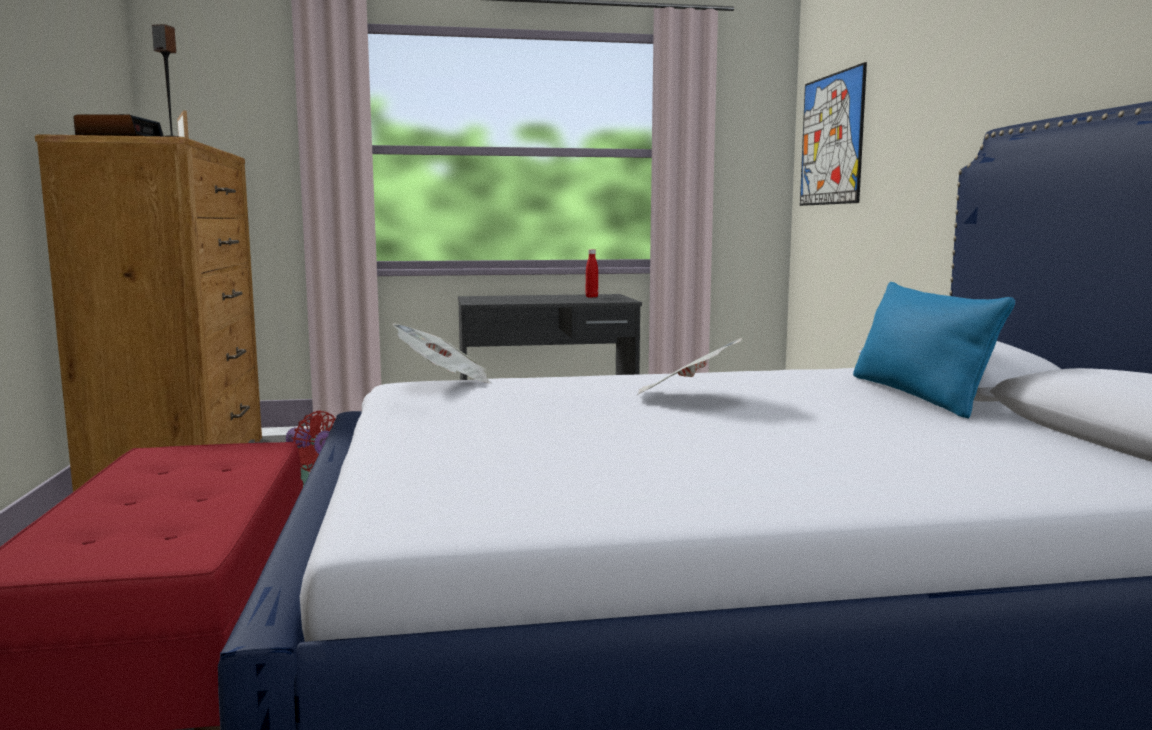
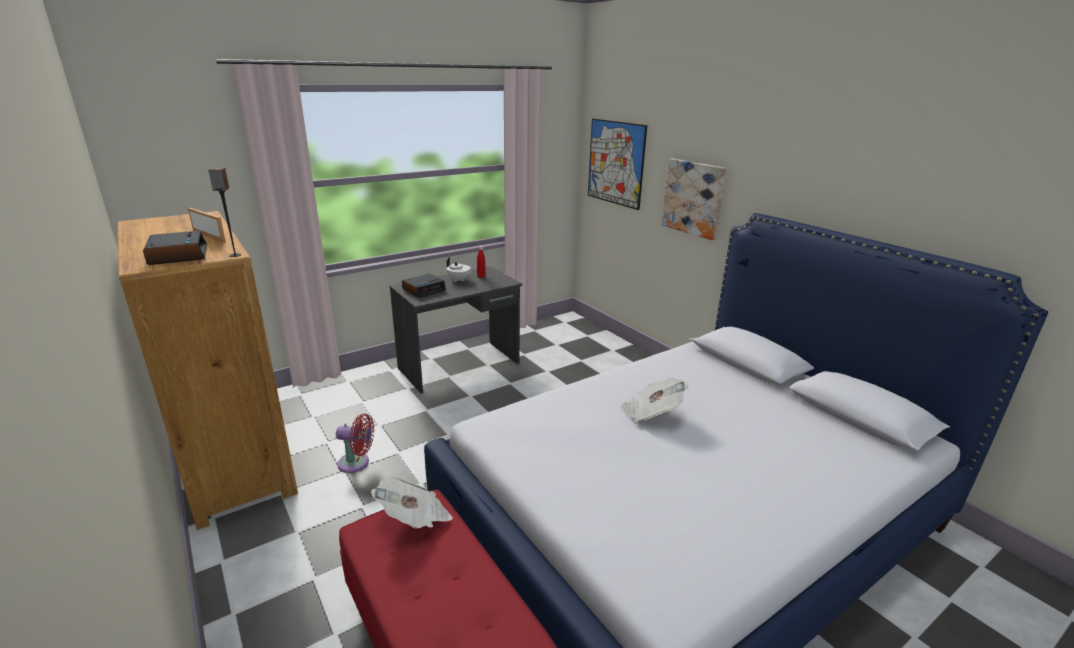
camera: 25 degrees left, 15 degrees up
newspaper [393,323,491,383] -> newspaper moved to [371,477,453,529]
blue pillow [853,282,1015,419] -> none
none -> alarm clock [402,274,446,298]
none -> white teapot [447,257,472,282]
none -> picture [661,158,726,240]

